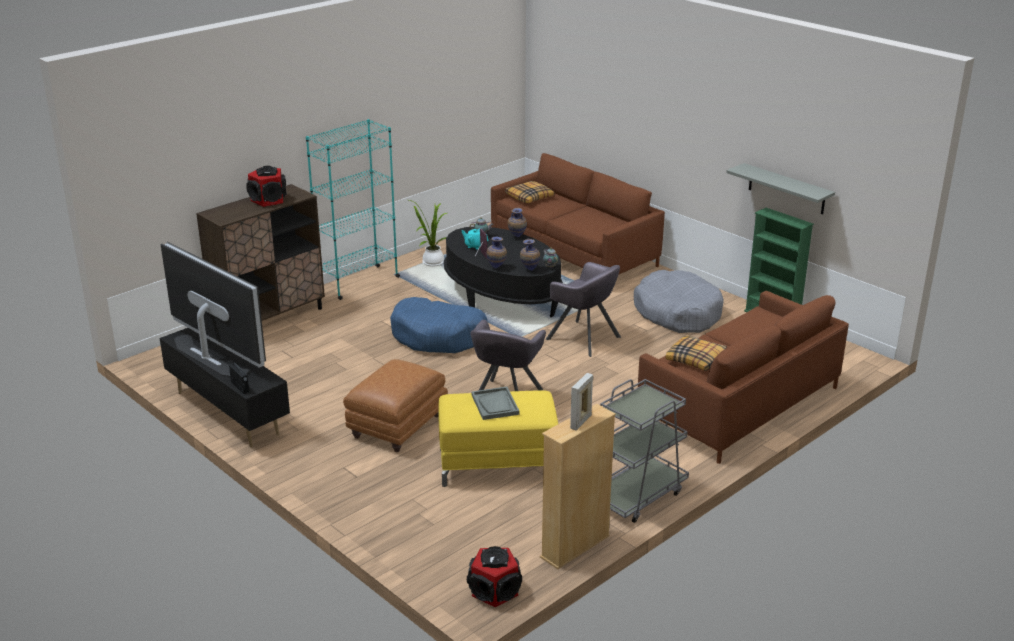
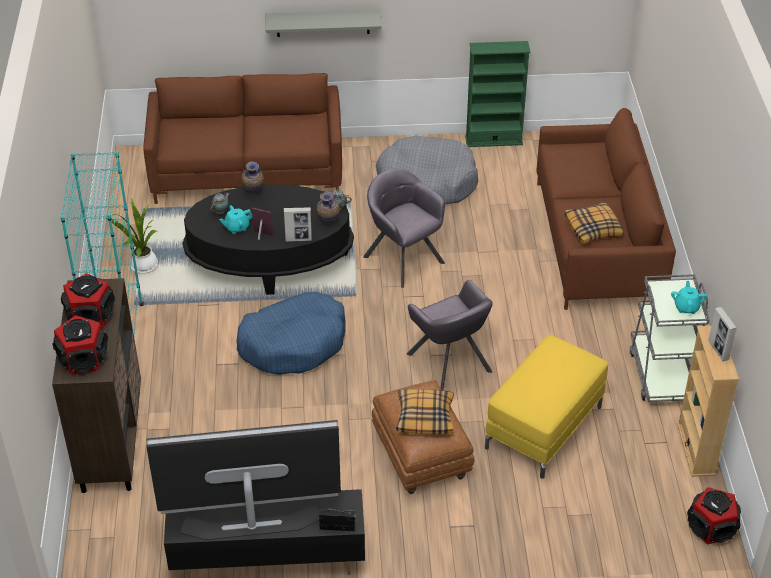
camera: 50 degrees left, 15 degrees up
grey tray [472,387,520,420] -> none
vase [486,237,507,269] -> picture frame [284,207,312,242]
pillow [505,181,555,203] -> pillow moved to [396,389,454,434]
grey armchair [546,262,621,357] -> grey armchair turned 120 degrees counterclockwise [363,168,445,288]
grey shelf [726,163,835,214] -> grey shelf moved to [266,10,381,37]
none -> speaker [52,315,108,374]
none -> turquoise teapot [671,281,707,314]

